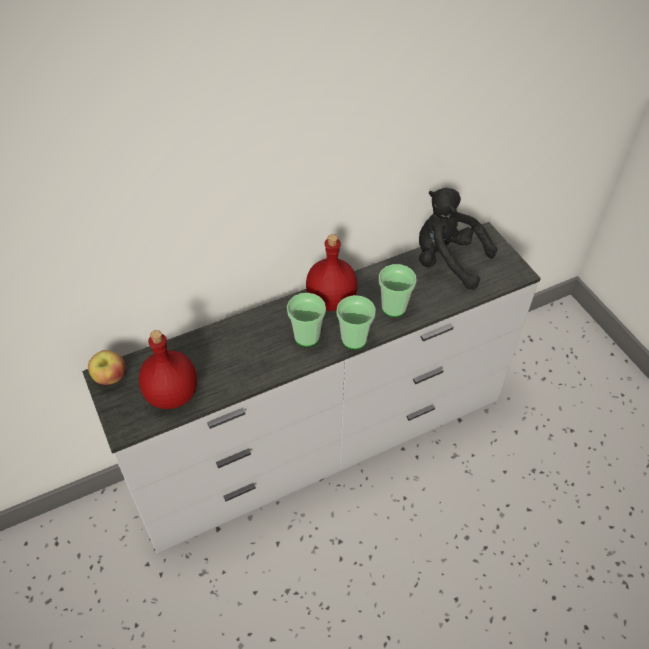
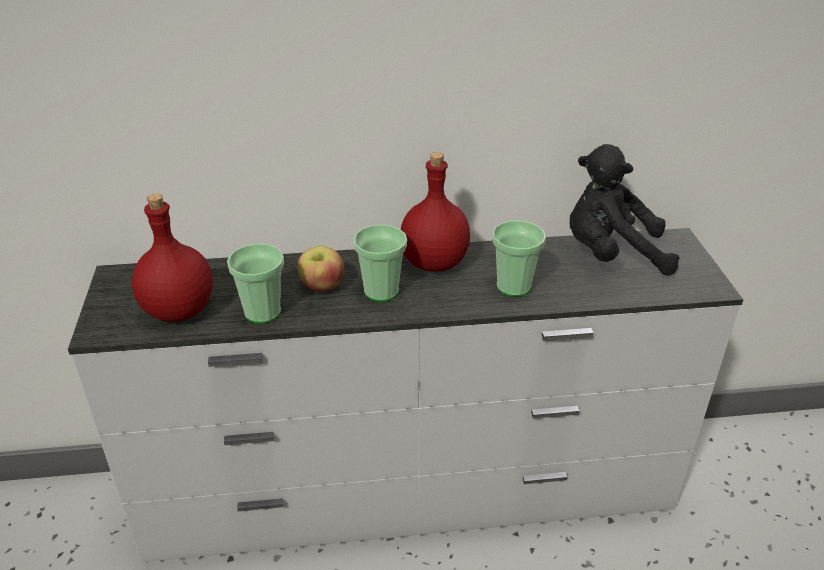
camera: 20 degrees right, 15 degrees down
apple [88,350,126,385] -> apple moved to [298,246,344,291]
cup [336,295,376,349] -> cup moved to [227,244,284,324]
black plush toy [419,188,497,290] -> black plush toy turned 45 degrees counterclockwise [570,144,679,276]

